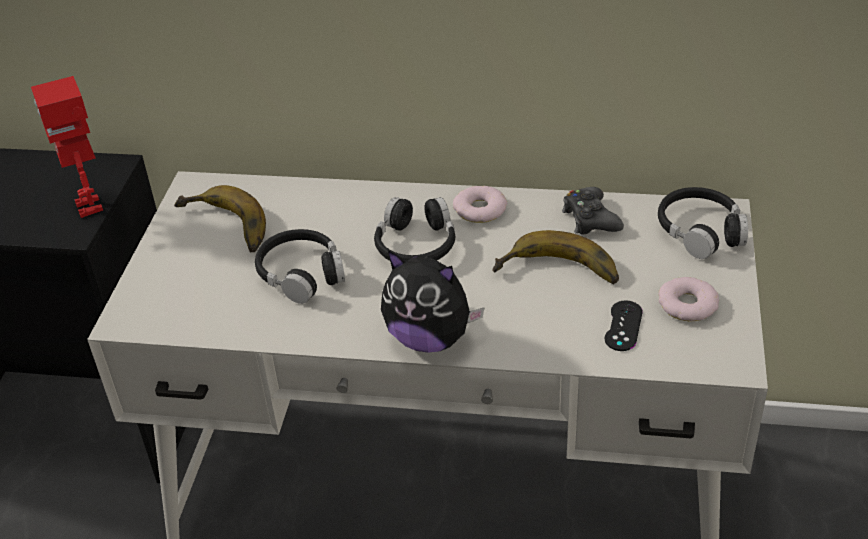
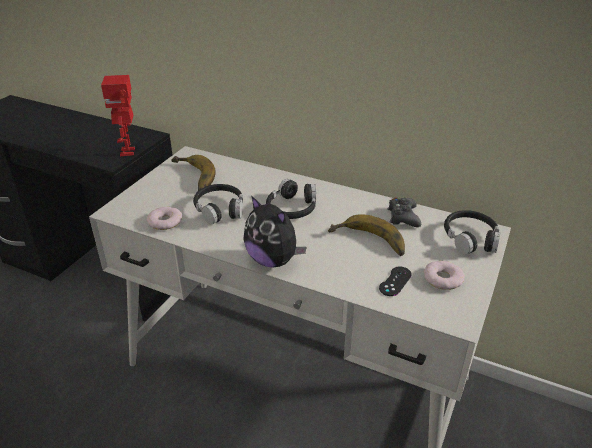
camera: 15 degrees right, 5 degrees down
donut [453,186,507,223] -> donut moved to [147,207,183,230]

